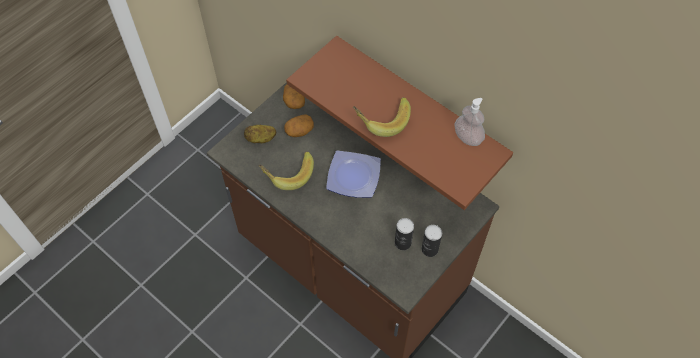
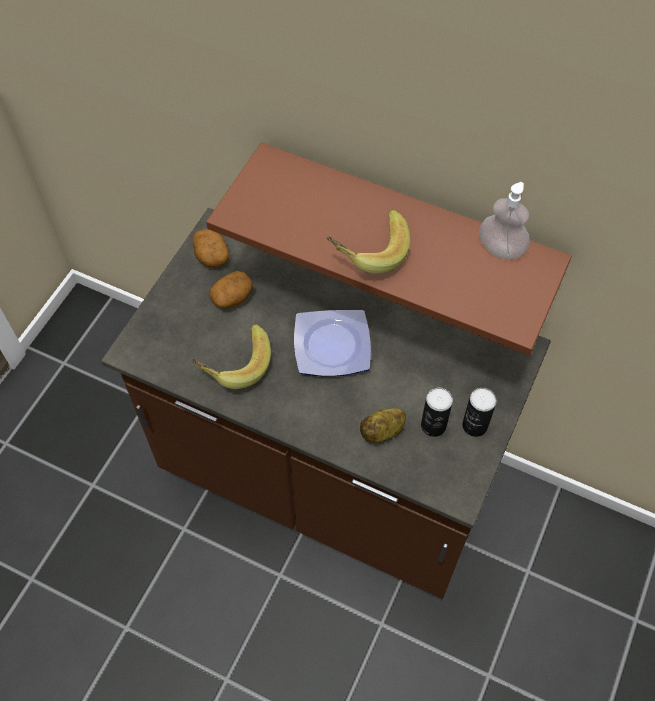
camera: 15 degrees left, 0 degrees up
potato [244,125,276,143] -> potato moved to [360,408,406,443]

